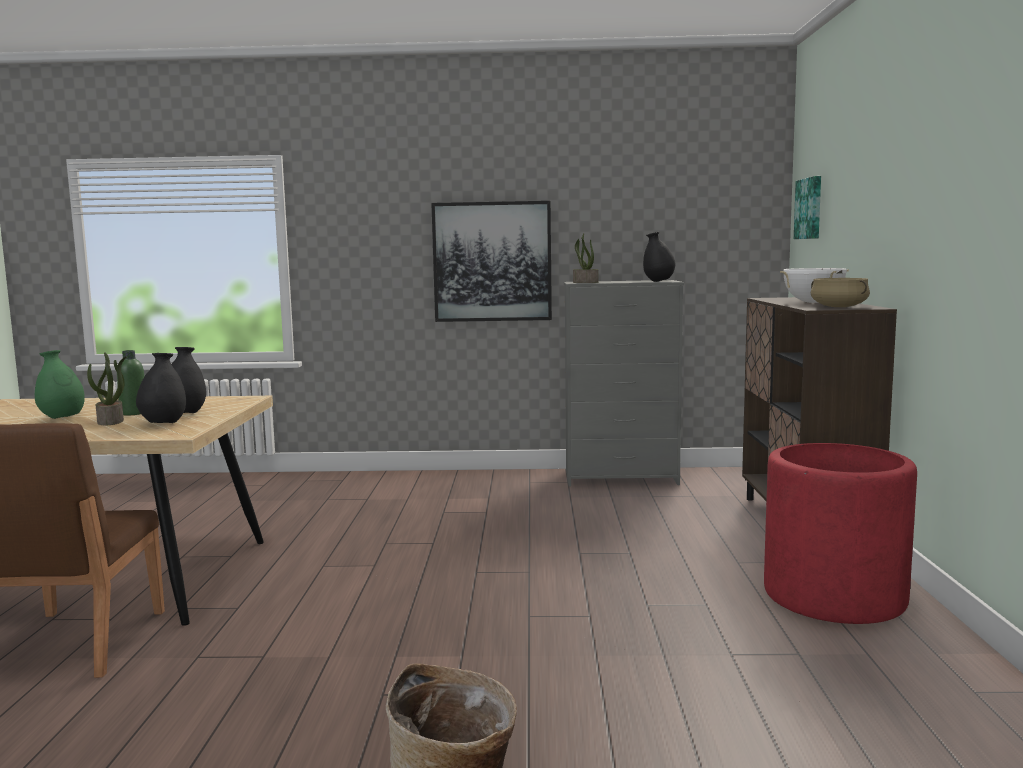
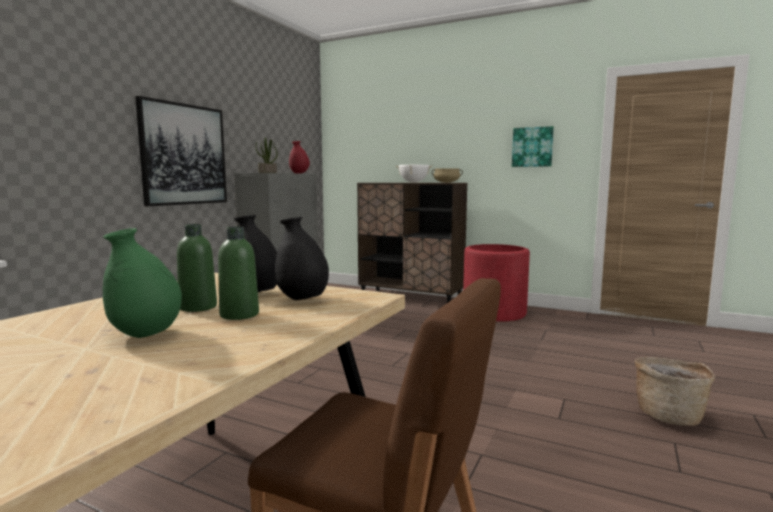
camera: 65 degrees left, 0 degrees up
potted plant [87,352,126,425] -> green bottle [218,227,259,320]
black vase [643,232,675,282] -> red vase [289,141,310,174]
picture [794,176,821,239] -> picture moved to [512,126,554,167]

